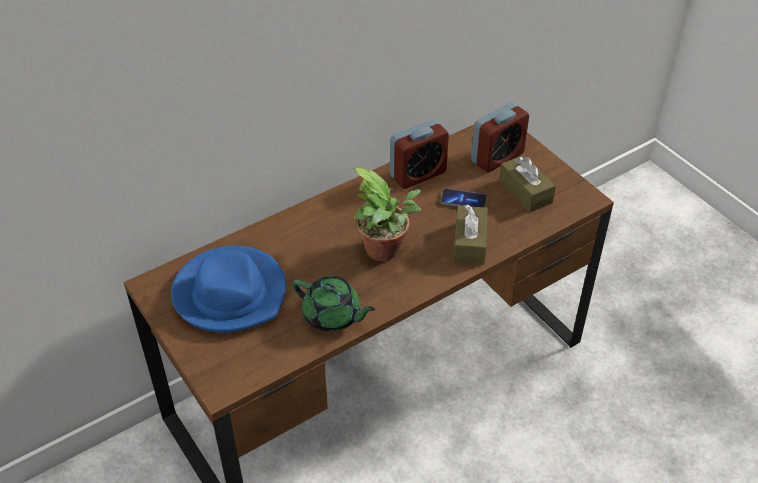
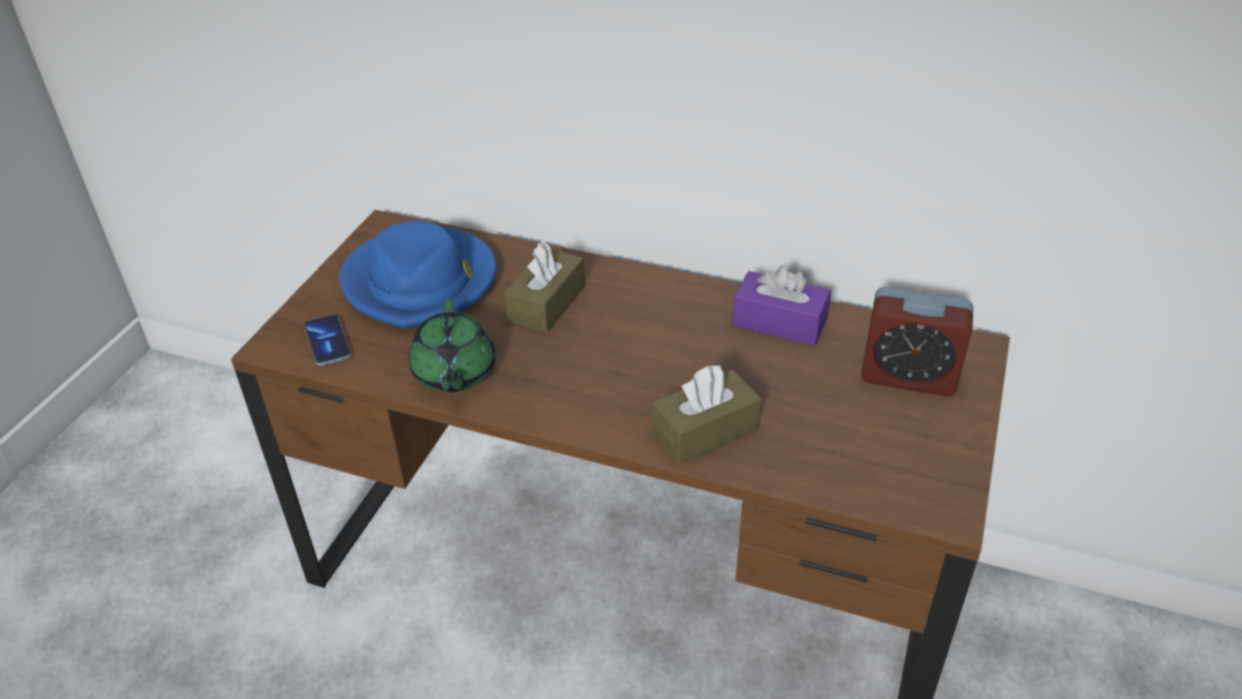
camera: 55 degrees right, 5 degrees down
potted plant [352,168,421,261] -> none
alarm clock [390,120,449,189] -> purple tissue box [732,265,831,346]
phone [441,188,487,207] -> phone moved to [304,314,351,366]
brown tissue box [499,155,556,212] -> brown tissue box moved to [505,242,585,333]

